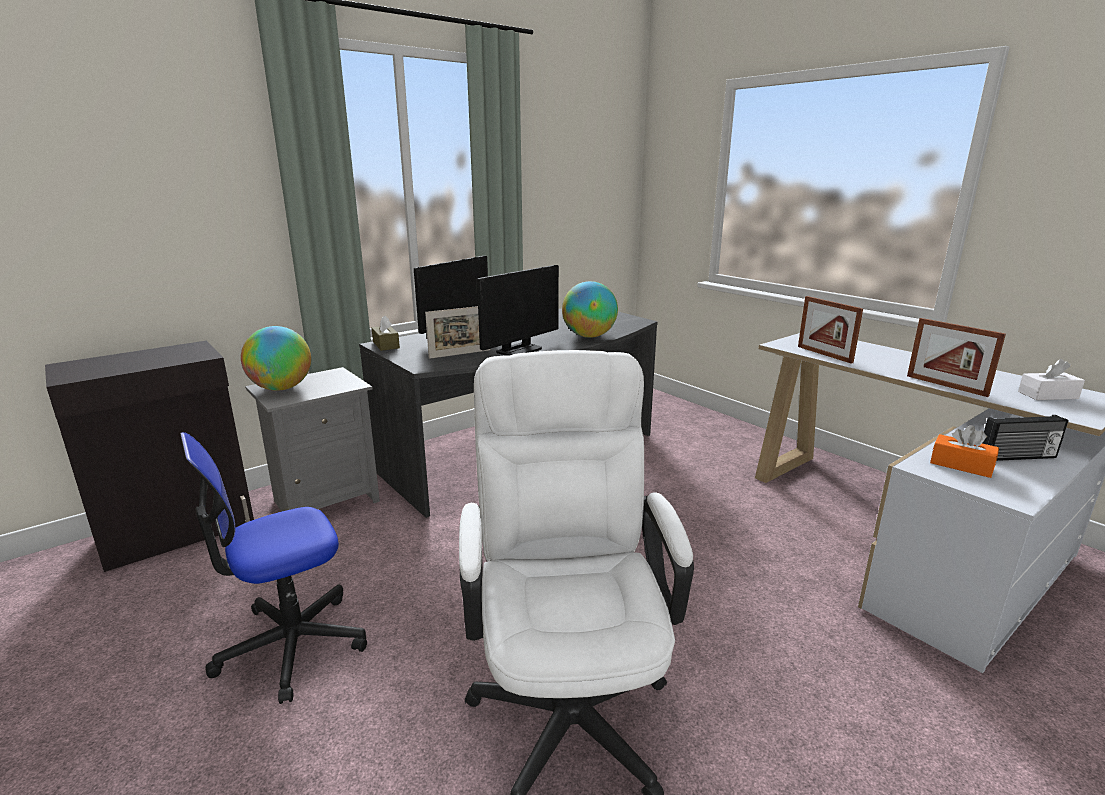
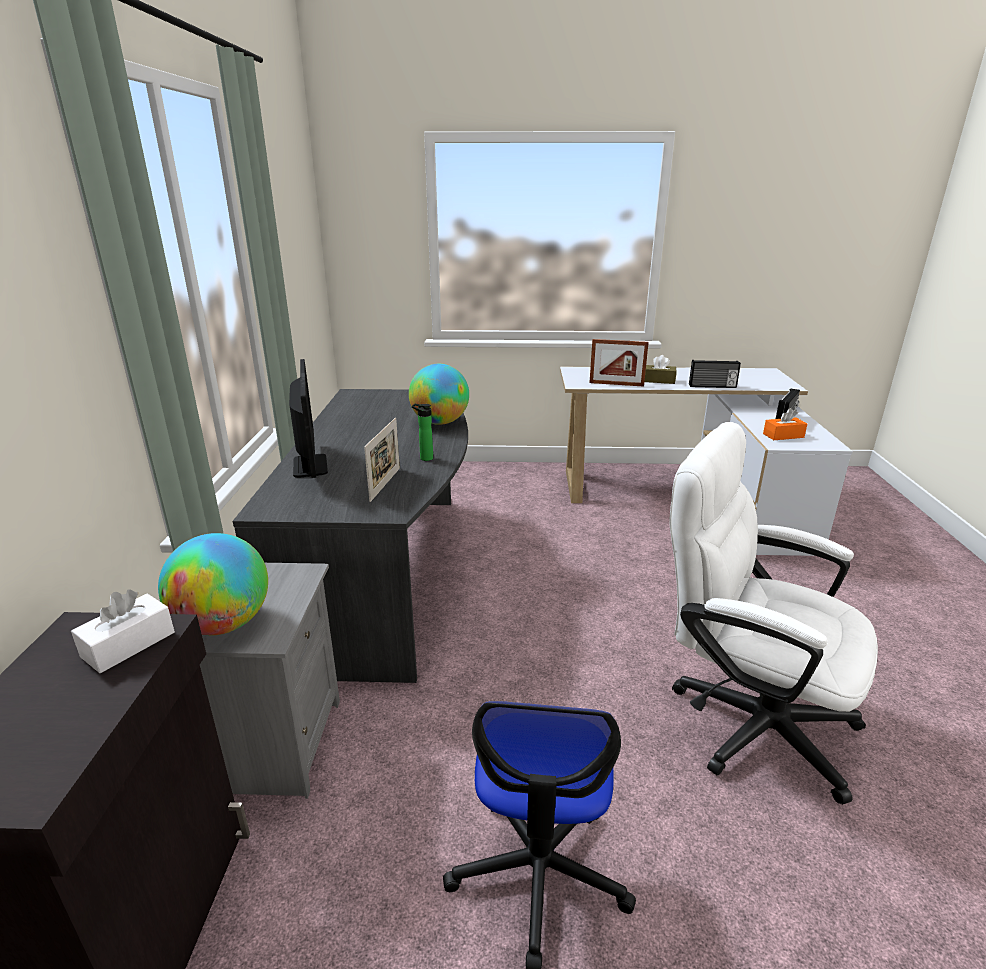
camera: 50 degrees left, 5 degrees up
brown tissue box [372,316,400,351] -> brown tissue box moved to [644,355,677,384]
monitor [477,265,559,356] -> bottle [412,404,433,461]
picture frame [907,318,1006,397] -> radio [689,360,741,388]
white tissue box [1018,359,1085,400] -> white tissue box moved to [71,589,175,673]

